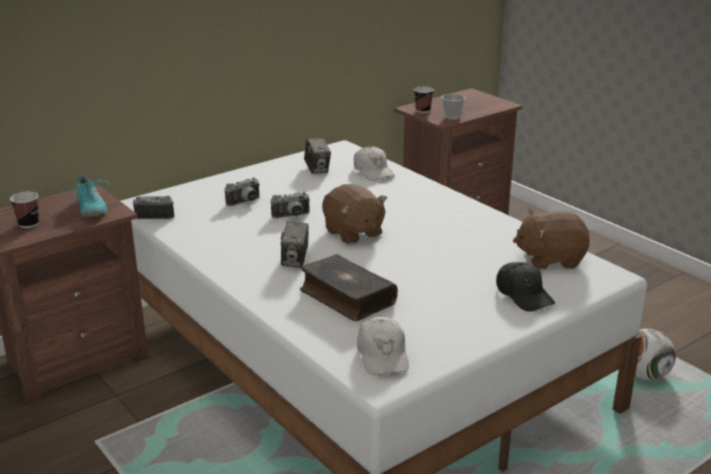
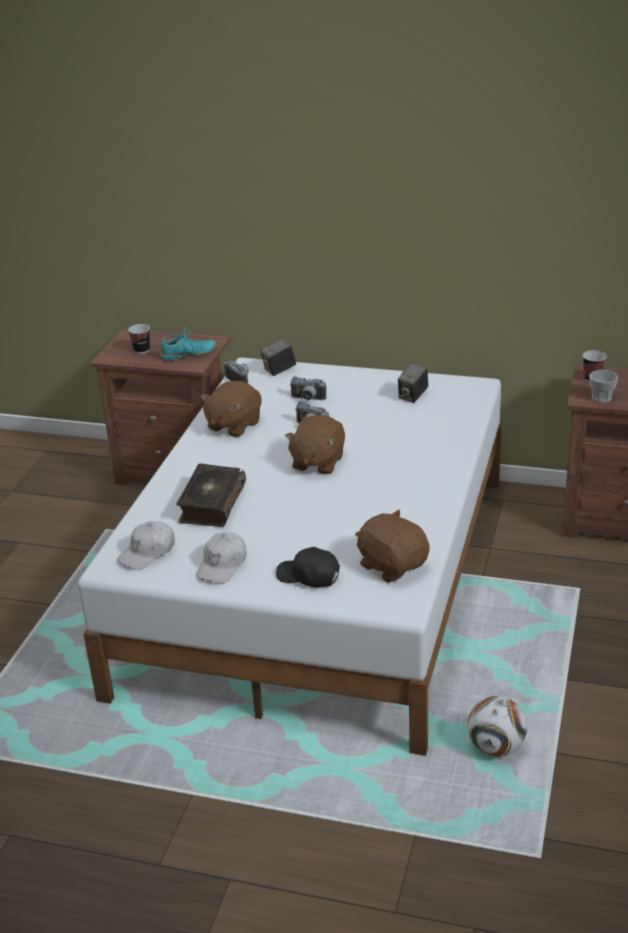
camera: 55 degrees right, 5 degrees up
turquoise shoe [63,174,110,217] -> turquoise shoe turned 135 degrees counterclockwise [160,327,217,361]
camera [281,221,309,268] -> camera moved to [260,338,296,376]
white cap [354,146,395,181] -> white cap moved to [196,532,247,584]
black cap [496,262,555,312] -> black cap turned 90 degrees clockwise [276,547,340,588]
none -> brown plush toy [201,381,262,437]

